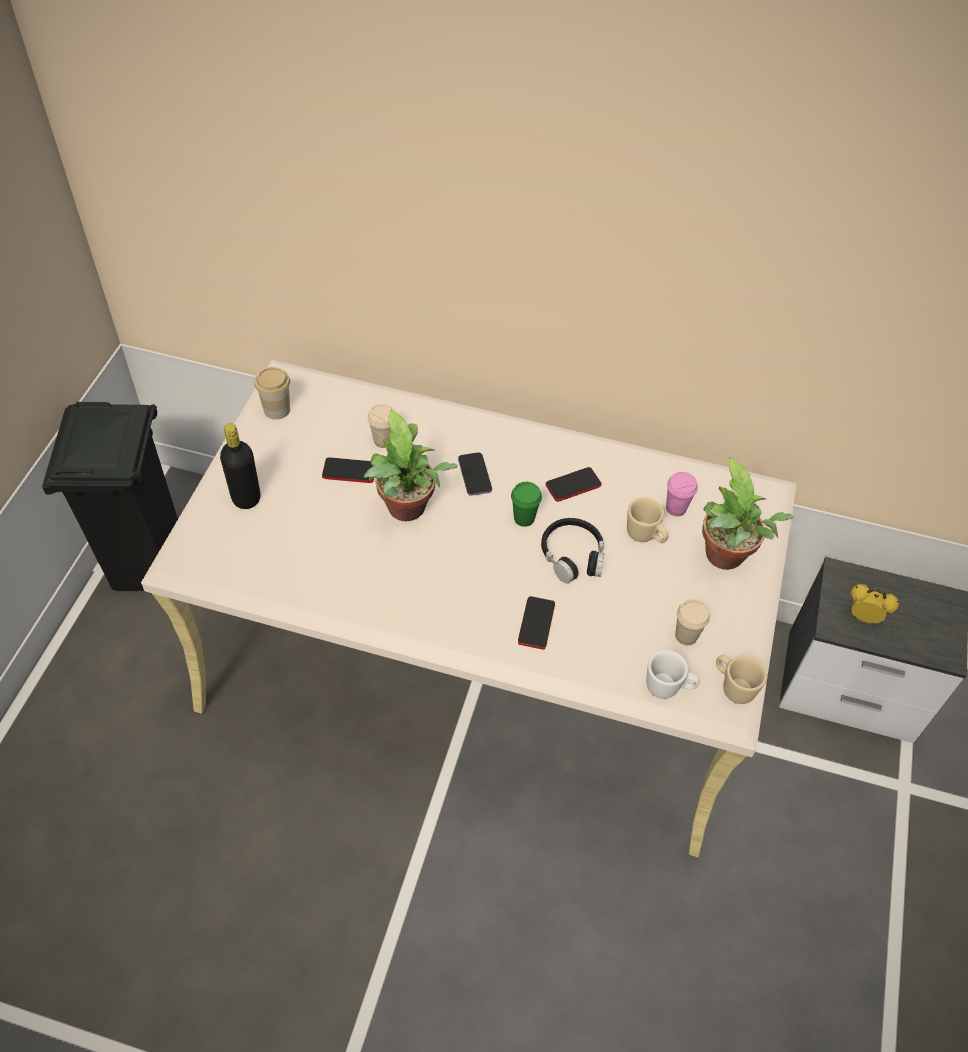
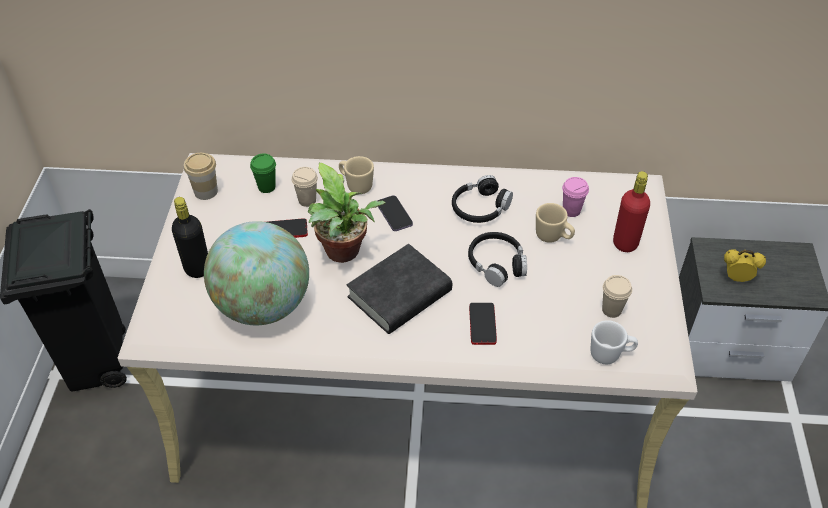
camera: 10 degrees left, 5 degrees down
green cup [511,482,542,527] -> green cup moved to [250,154,276,193]
phone [545,467,602,502] -> black headphones [452,175,513,223]
potted plant [702,457,794,570] -> red bottle [613,171,650,252]
beige mug [716,655,767,704] -> beige mug moved to [339,156,374,194]
none -> globe [204,221,309,325]
none -> black book [347,244,452,334]

